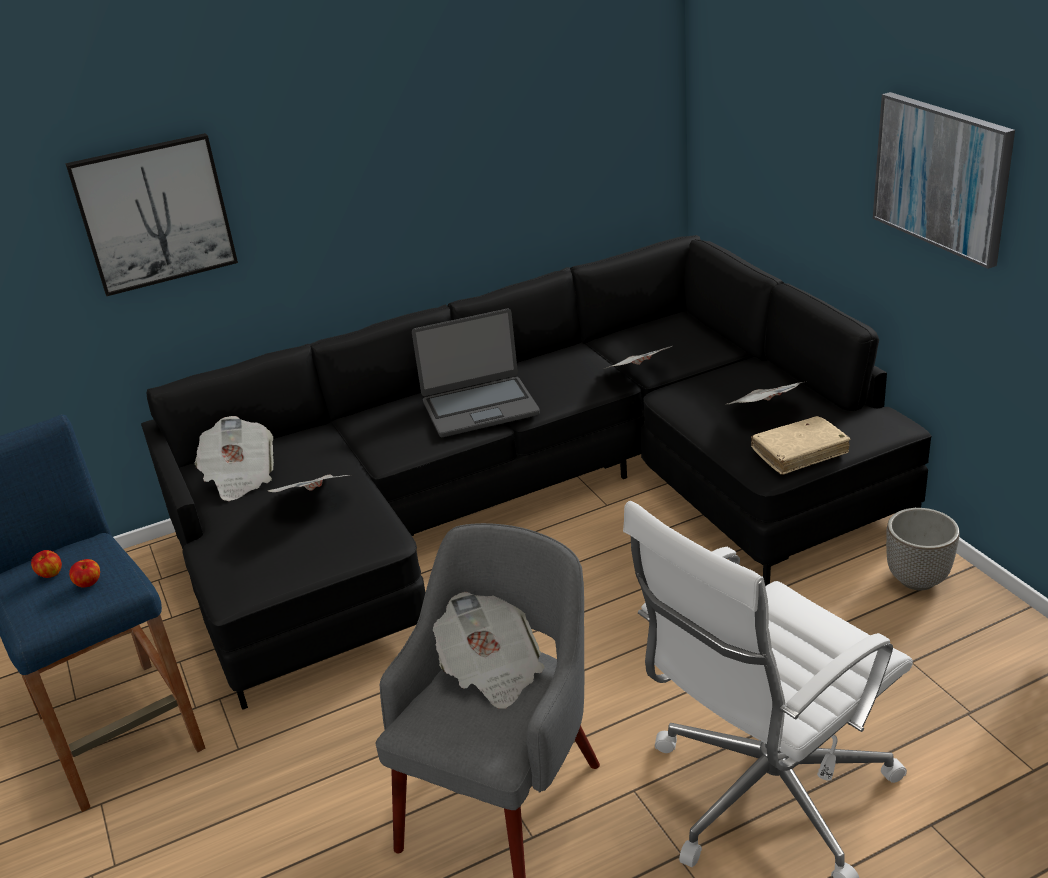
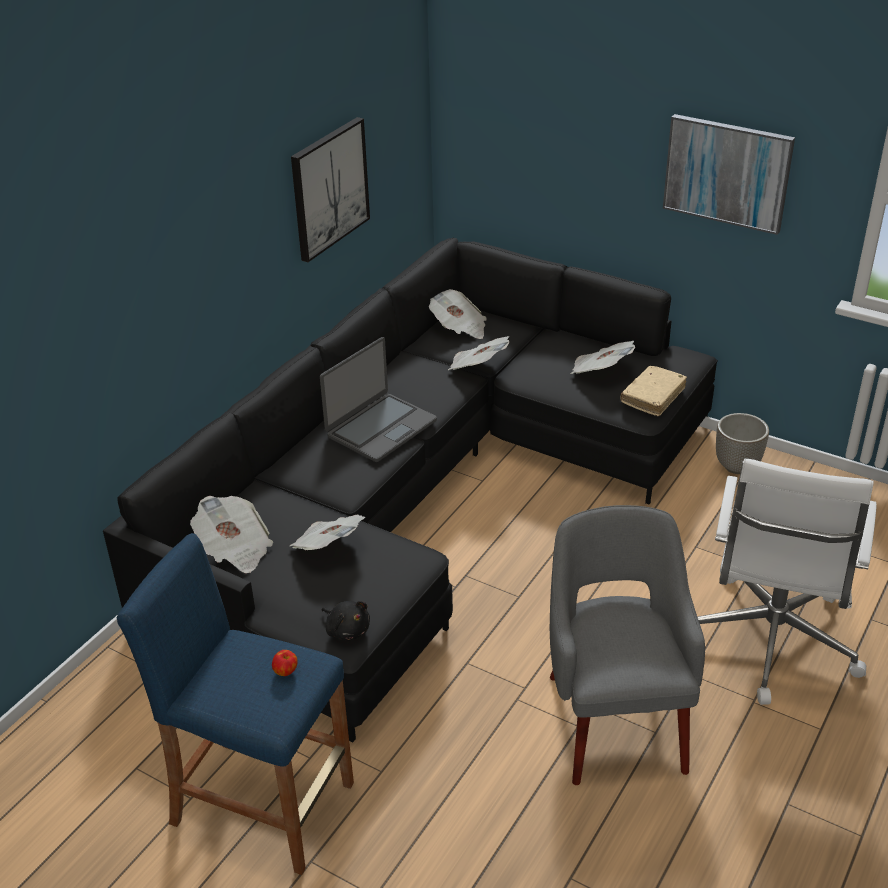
camera: 35 degrees left, 5 degrees up
apple [31,550,62,578] -> none
picture [65,133,238,296] -> picture moved to [291,117,370,262]
newspaper [433,592,545,709] -> newspaper moved to [429,289,486,339]
none -> black plush toy [322,601,370,641]

